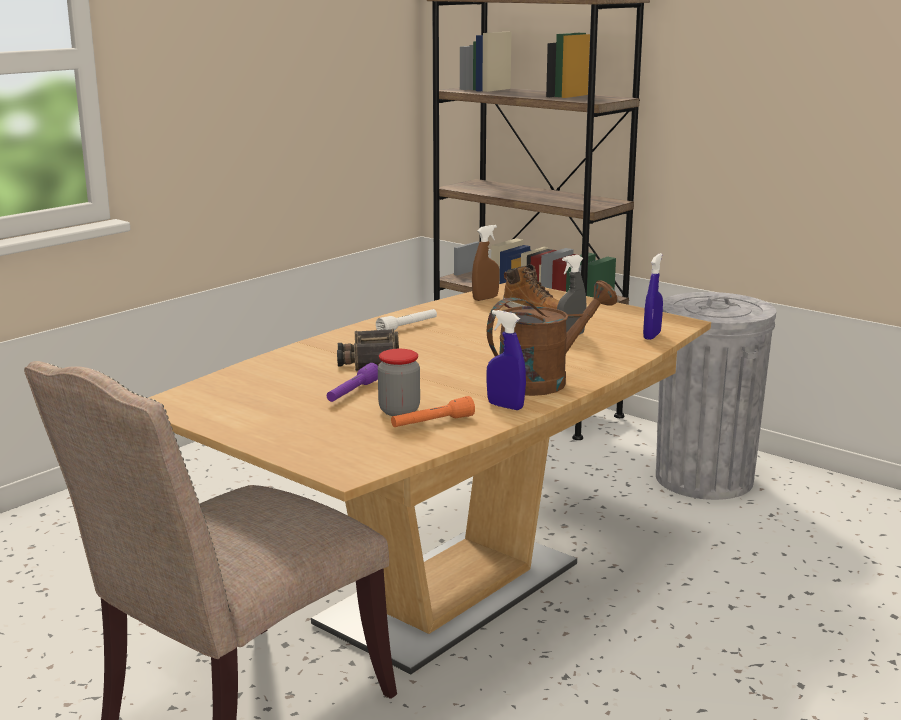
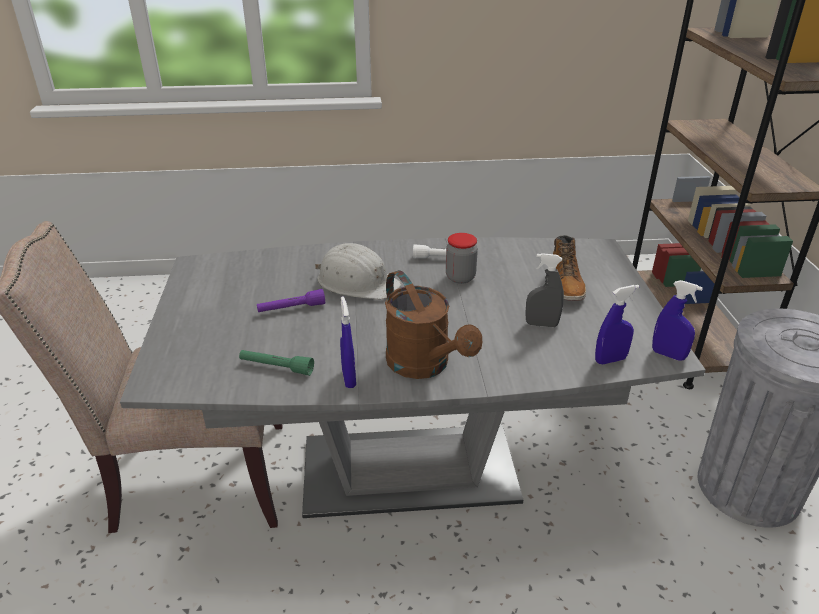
camera: 45 degrees right, 15 degrees up
brown dining table [149,283,711,674] -> grey dining table [120,237,706,518]
binoculars [337,329,399,371] -> white hard hat [315,243,401,300]
jar [378,349,420,416] -> jar moved to [446,233,478,284]
orange flashlight [391,396,475,427] -> green flashlight [239,350,314,376]
brown spray bottle [472,225,500,301] -> none
brown watering can [487,280,617,396] -> brown watering can turned 45 degrees clockwise [385,270,482,379]
none -> blue spray bottle [652,280,703,361]

